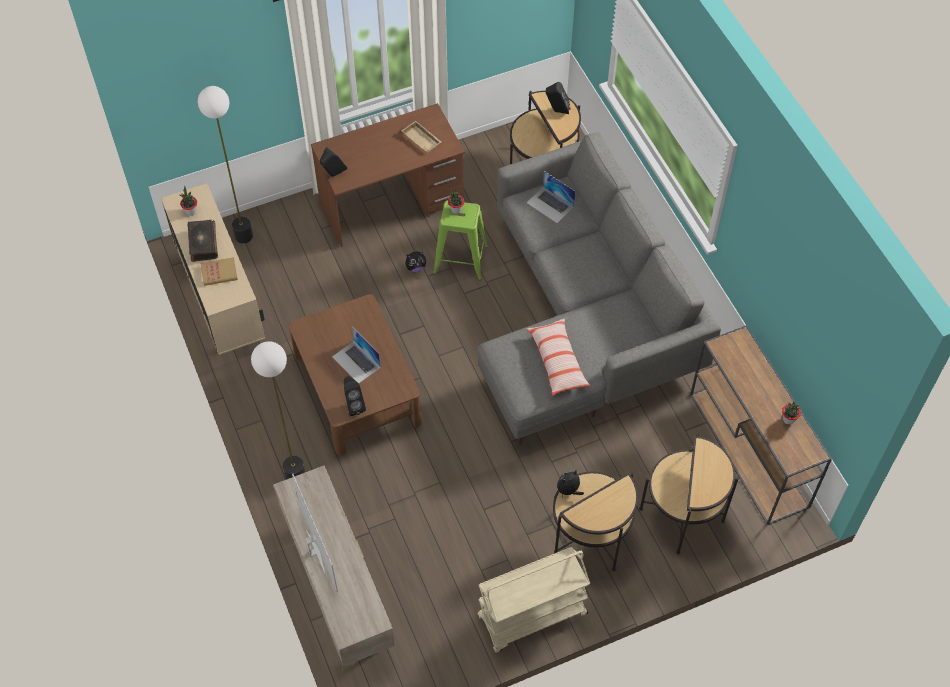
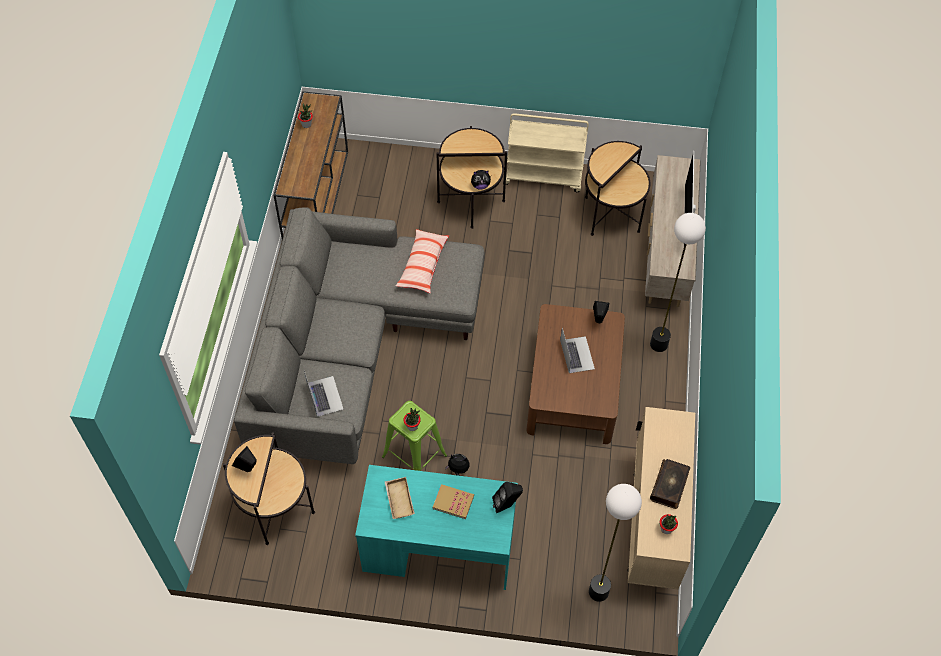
camera: 150 degrees left, 0 degrees up
book [201,257,238,286] -> book moved to [433,484,474,519]
brown desk [311,103,465,247] -> turquoise desk [355,465,518,590]
side table [639,433,739,554] -> side table moved to [585,141,650,236]

